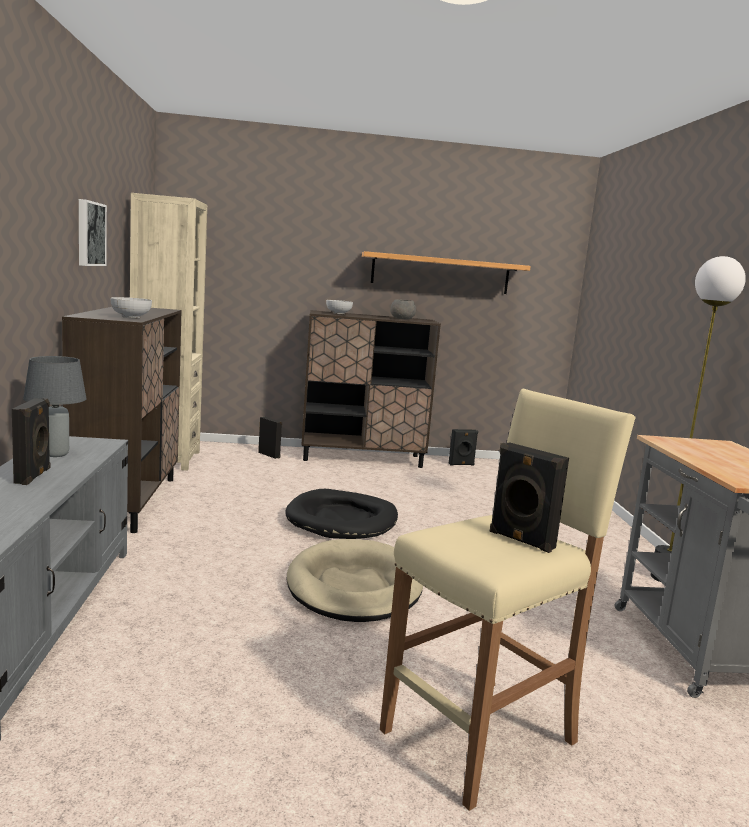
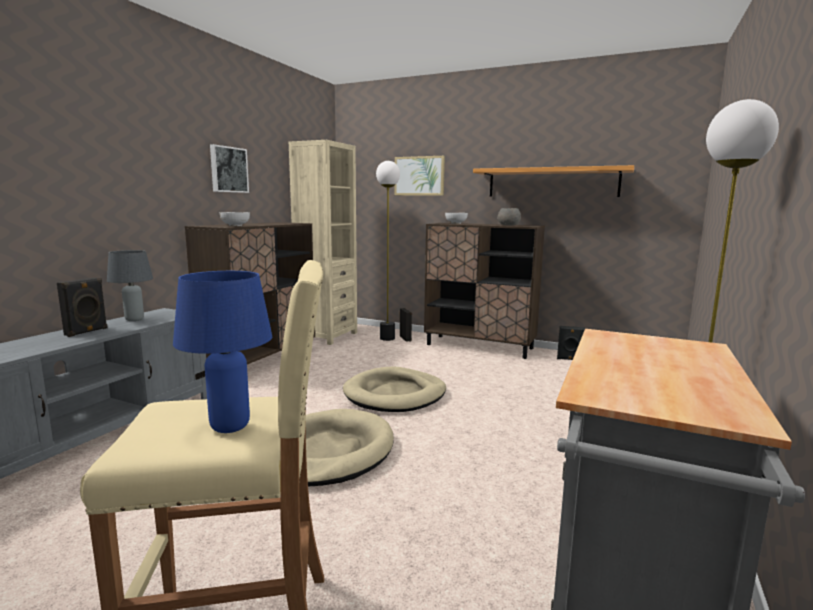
camera: 30 degrees right, 0 degrees up
black dog bed [285,489,398,539] -> beige dog bed [343,366,446,412]
black speaker [490,442,569,553] -> blue table lamp [173,271,272,433]
none -> floor lamp [376,161,400,341]
none -> picture [394,156,445,196]

